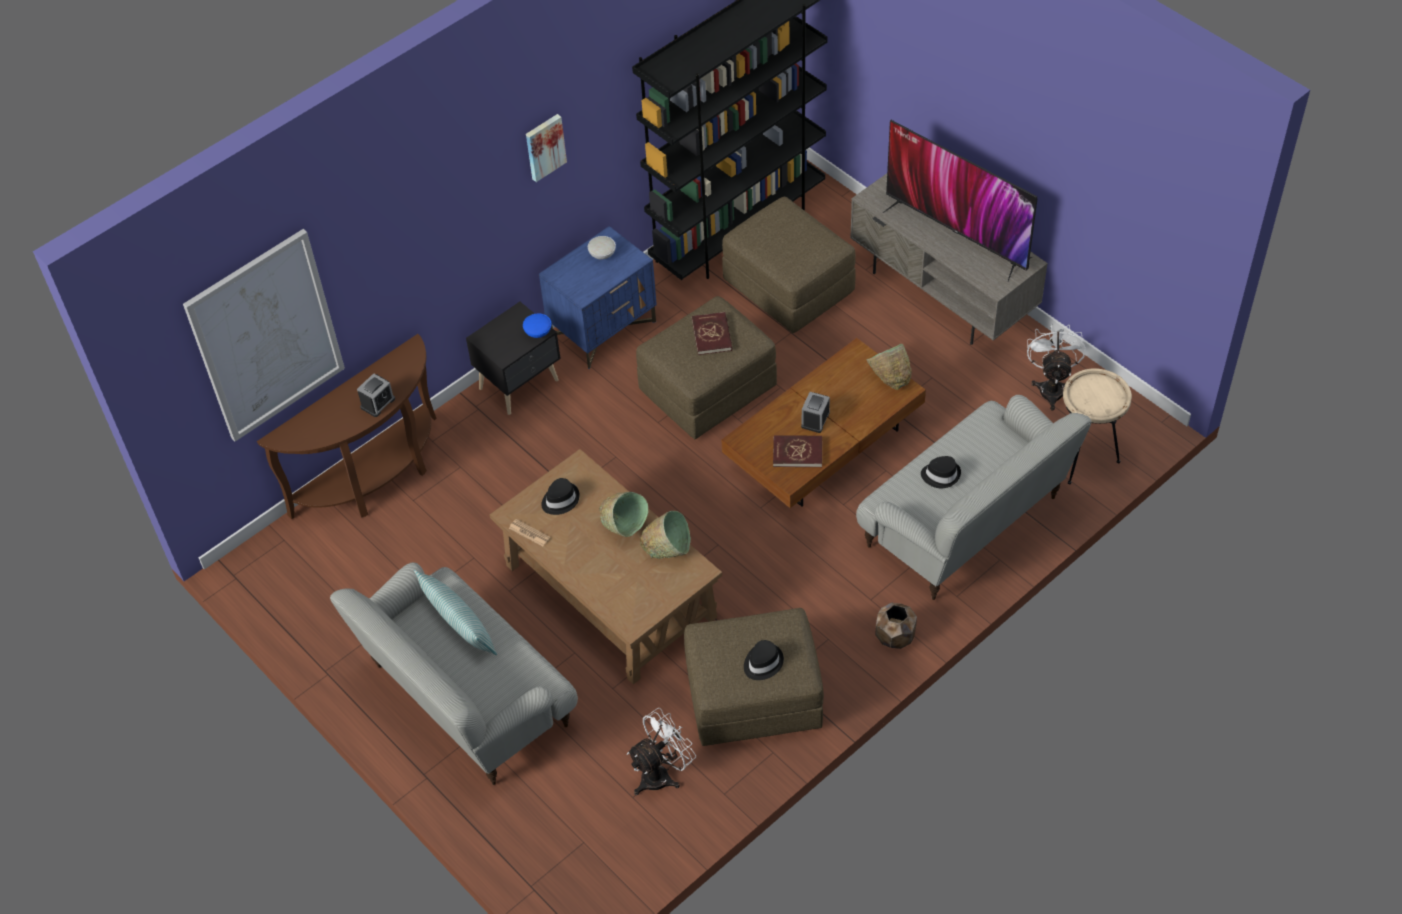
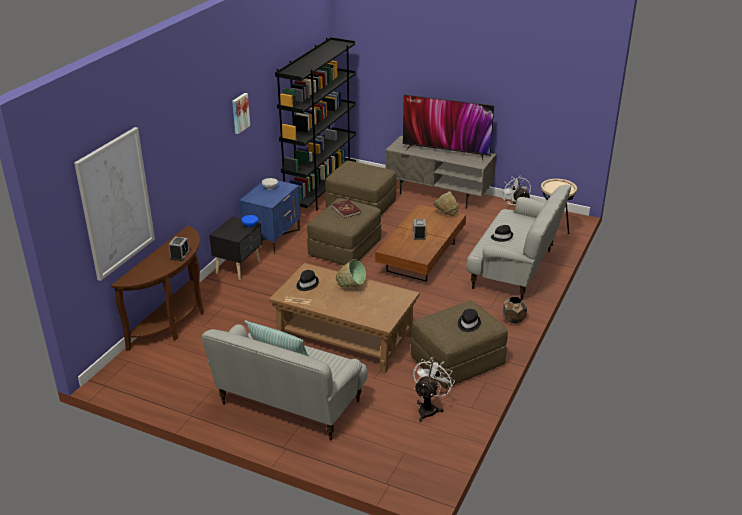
camera: 25 degrees left, 20 degrees down
green bowl [640,511,691,559] -> none
red book [773,435,822,467] -> none

